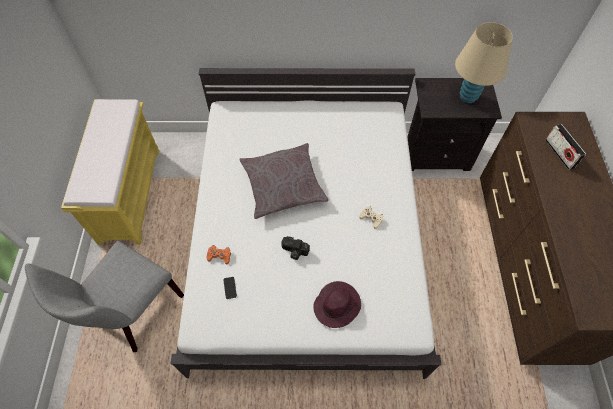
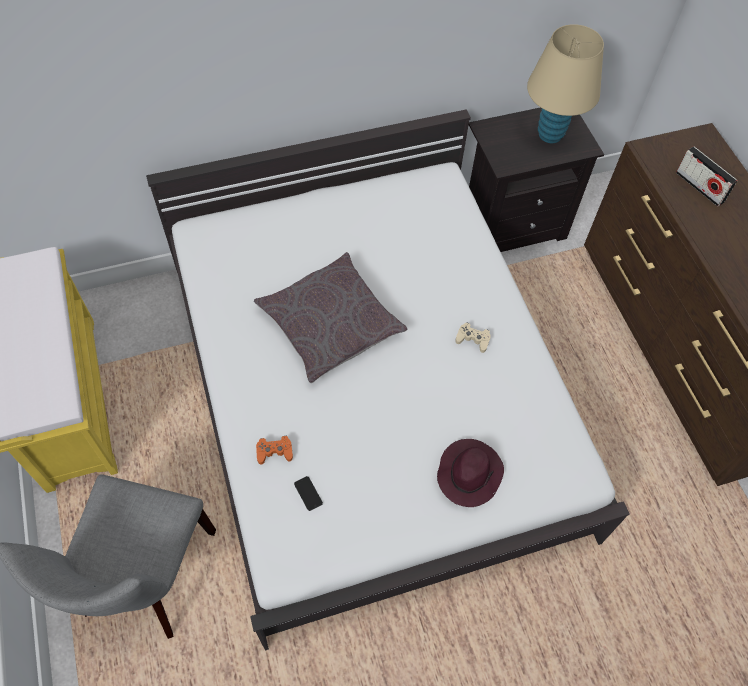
camera: 20 degrees left, 0 degrees up
camera [281,236,310,260] -> none

